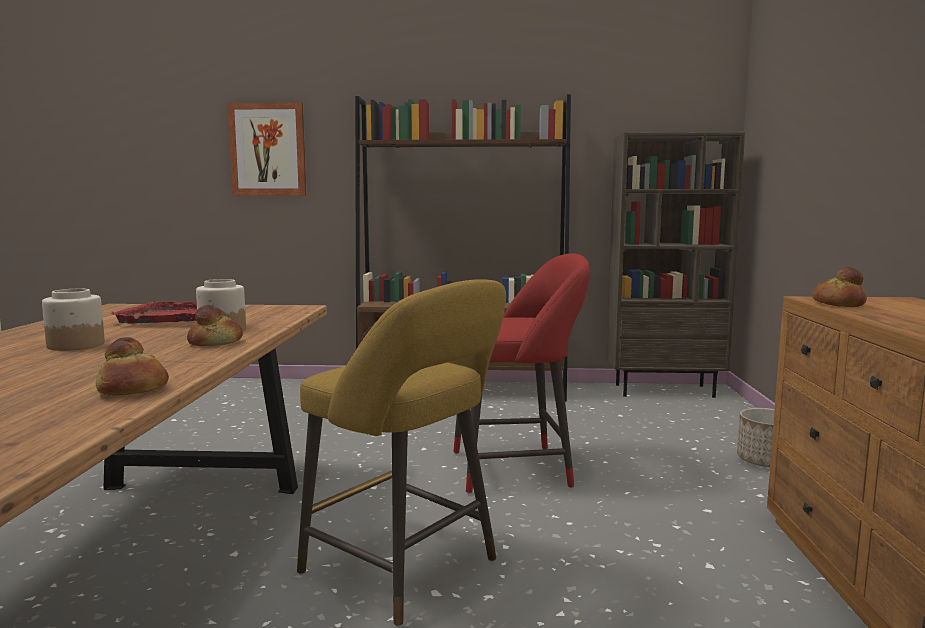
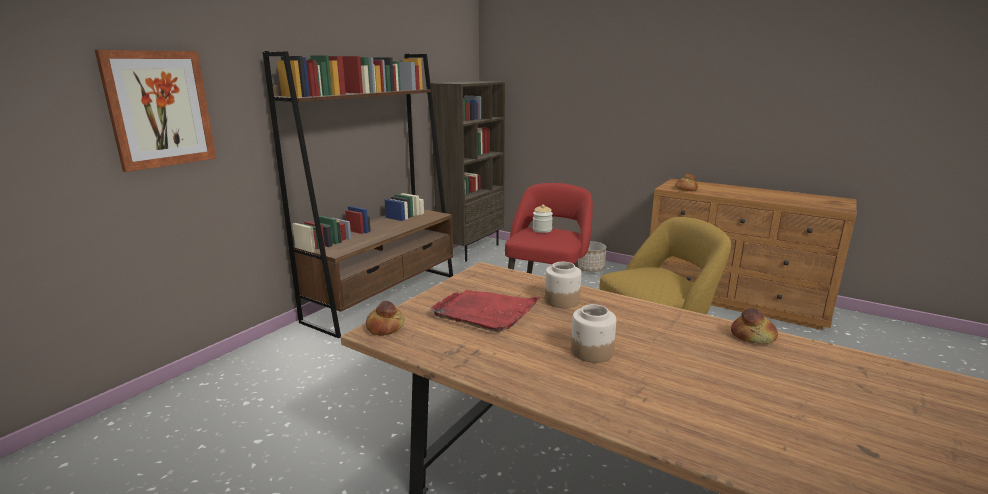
camera: 60 degrees left, 10 degrees up
bread [187,305,243,346] -> bread moved to [366,301,404,336]
none -> jar [533,204,553,233]

